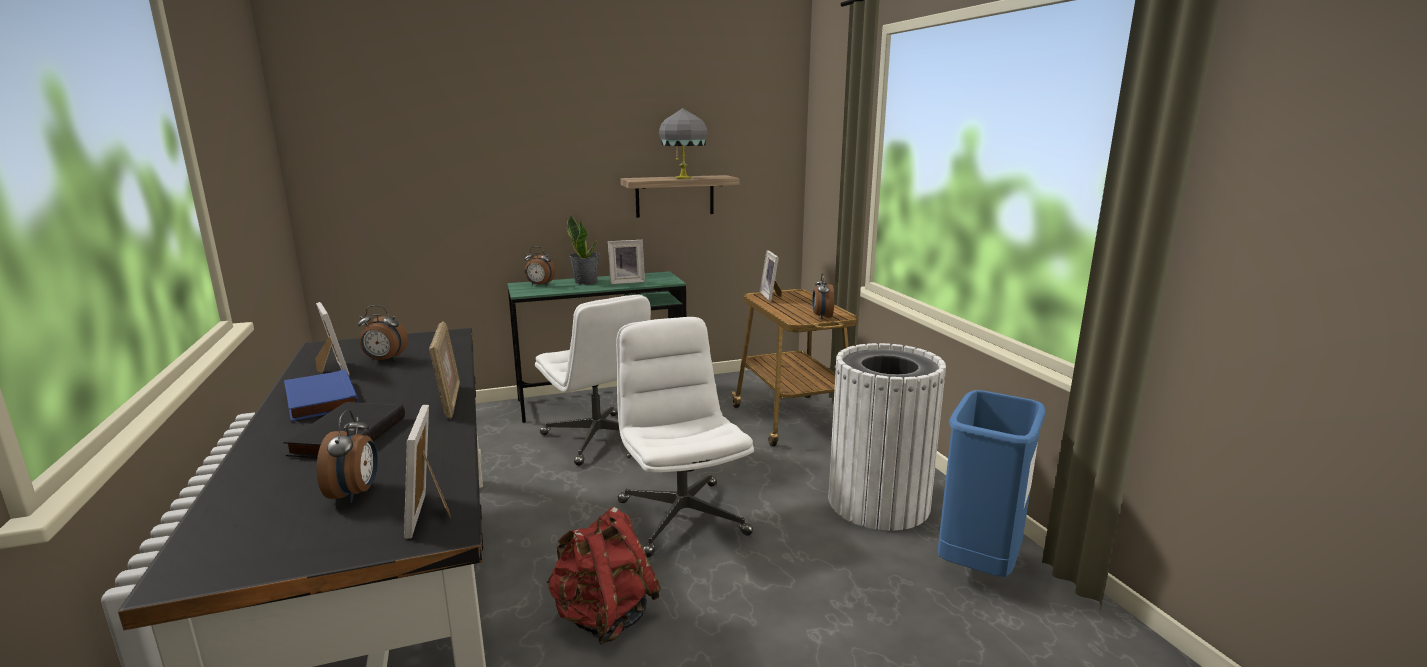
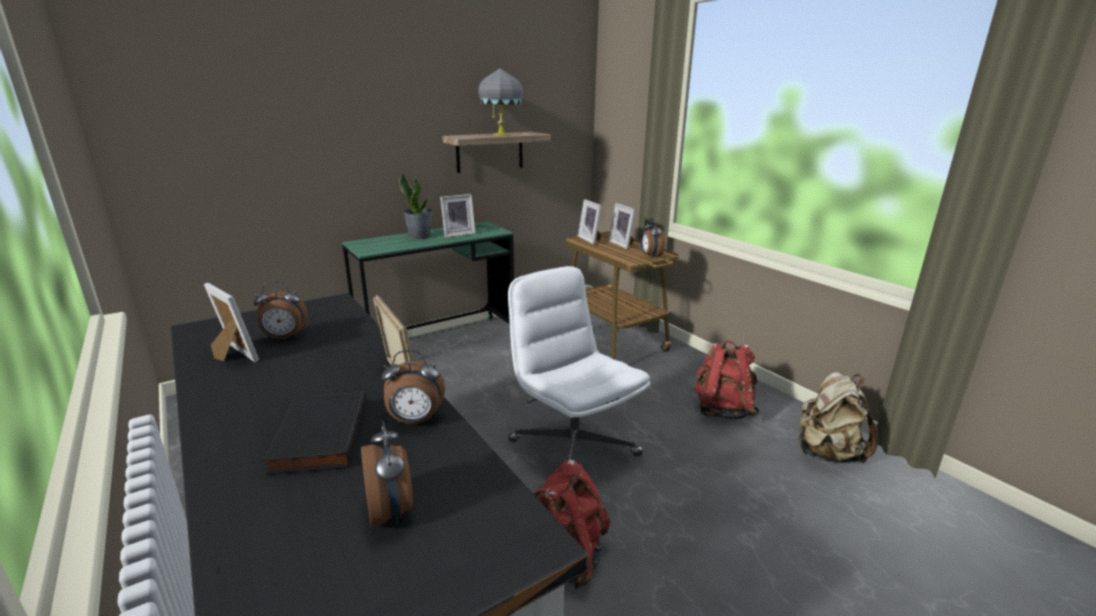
camera: 15 degrees left, 5 degrees up
blue book [284,369,359,421] -> none
picture frame [404,405,451,539] -> picture frame moved to [608,203,636,249]
alarm clock [524,246,556,286] -> alarm clock moved to [381,350,445,424]
white office chair [535,294,651,466] -> none
white trash can [829,343,946,531] -> red backpack [694,340,759,420]
blue trash can [938,390,1046,577] -> beige backpack [796,372,878,463]

